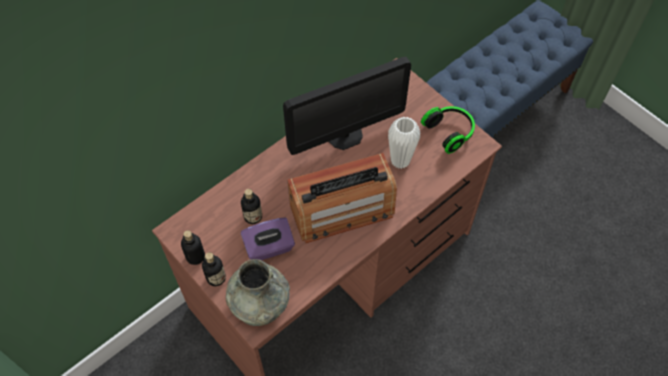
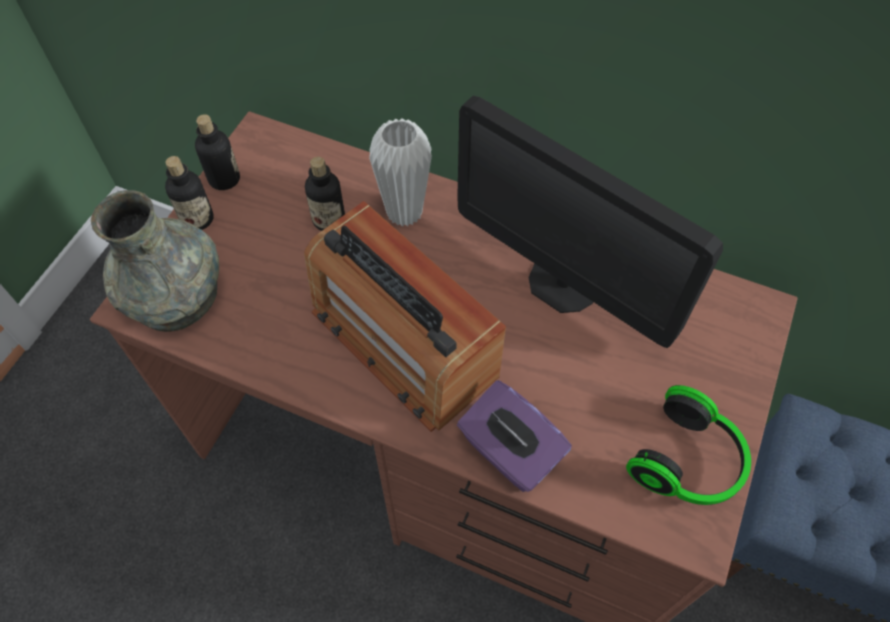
camera: 65 degrees right, 0 degrees up
purple tissue box [241,217,295,260] -> purple tissue box moved to [457,380,572,492]
white vase [388,117,420,169] -> white vase moved to [369,118,432,227]

